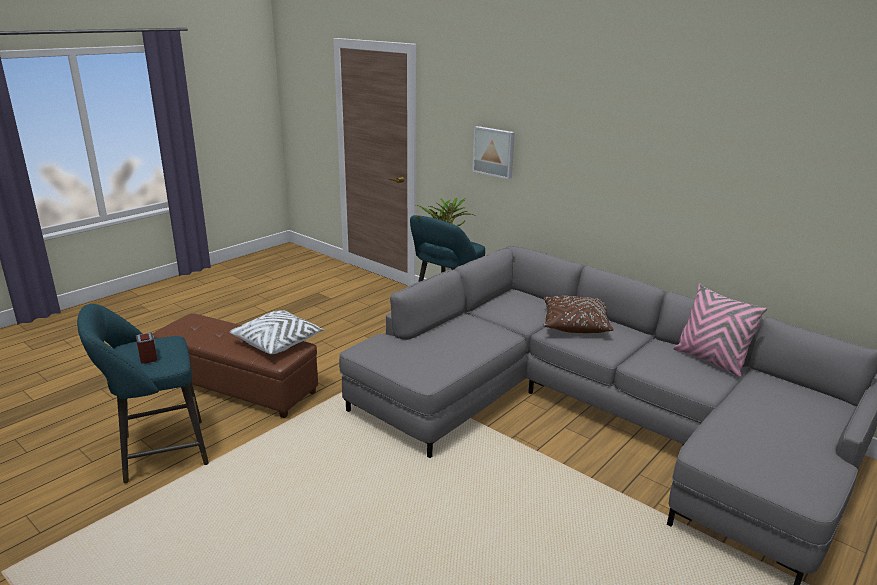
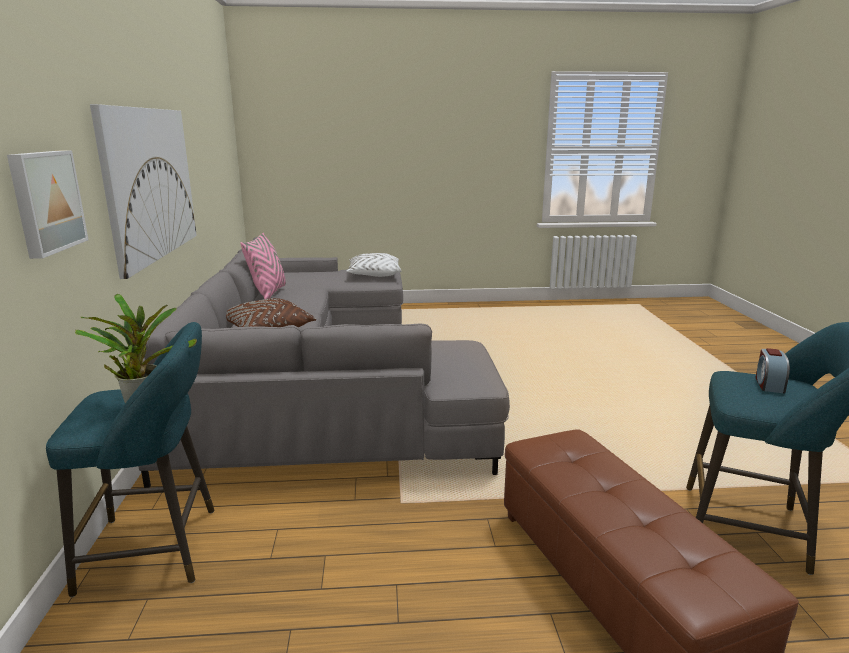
camera: 135 degrees left, 5 degrees down
white pillow [229,310,324,354] -> white pillow moved to [346,253,401,277]
none -> picture [90,104,197,279]

